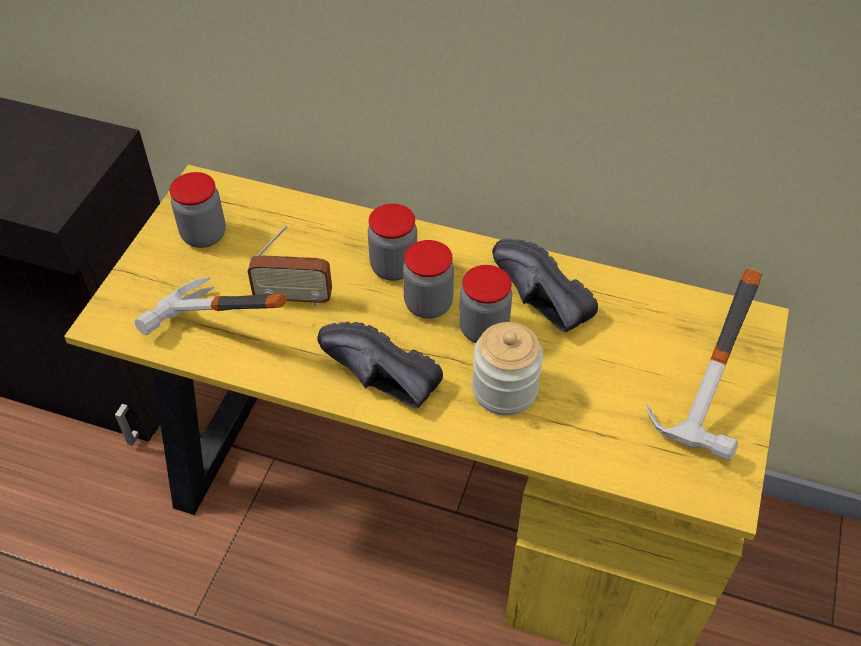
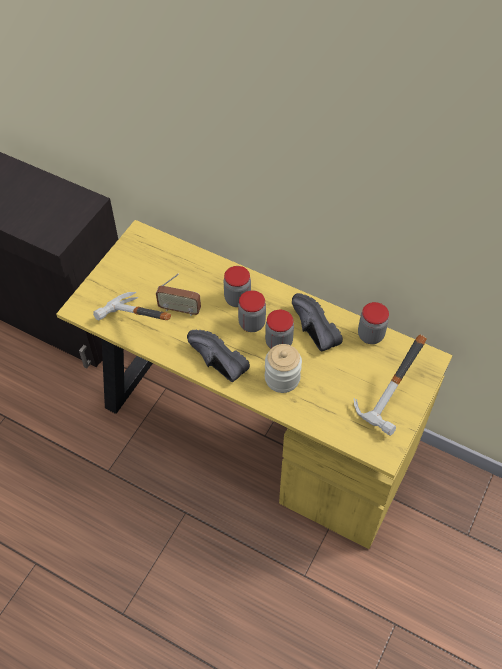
camera: 10 degrees right, 5 degrees up
jar [169,172,226,248] -> jar moved to [358,302,389,344]

